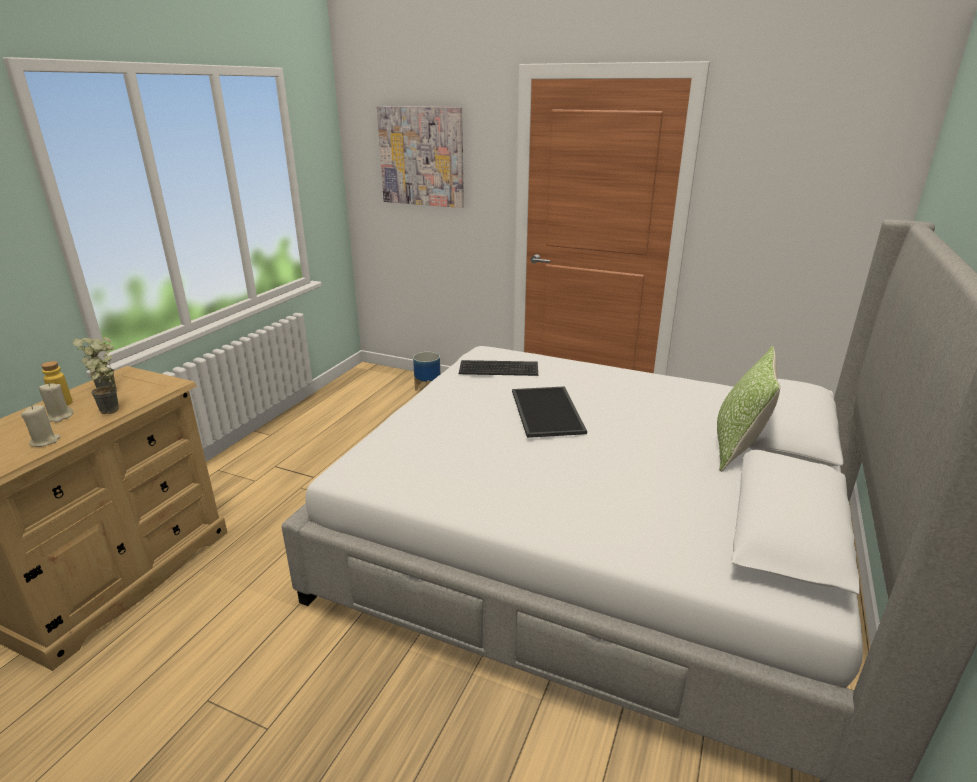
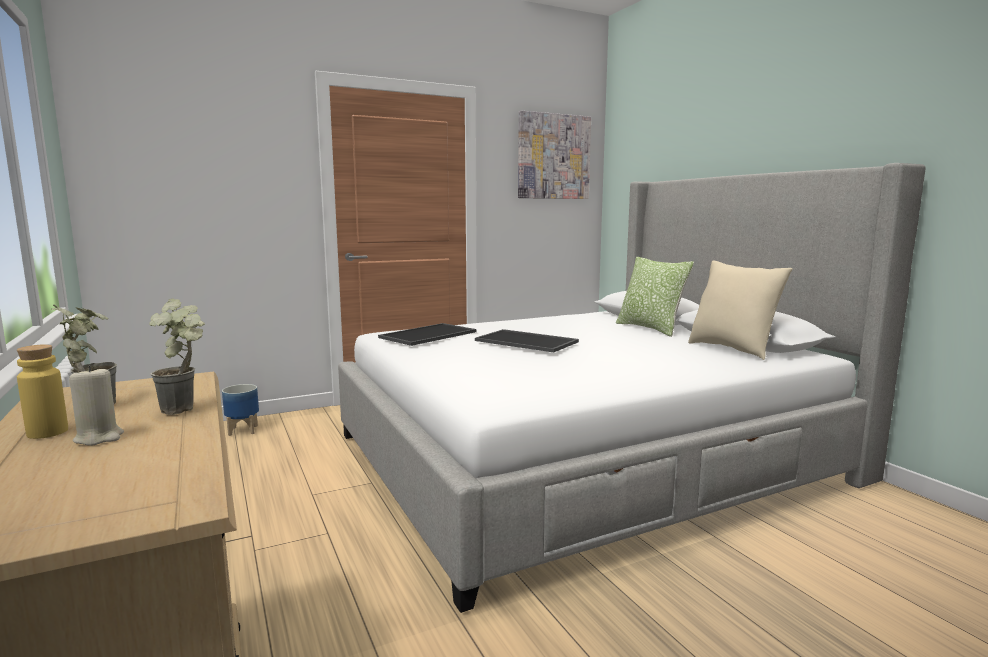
camera: 50 degrees left, 15 degrees down
beige candle [21,405,60,447] -> none
picture [377,106,464,208] -> picture moved to [518,111,591,199]
keyboard [459,360,538,376] -> tray [378,323,476,346]
none -> beige pillow [688,260,793,360]

